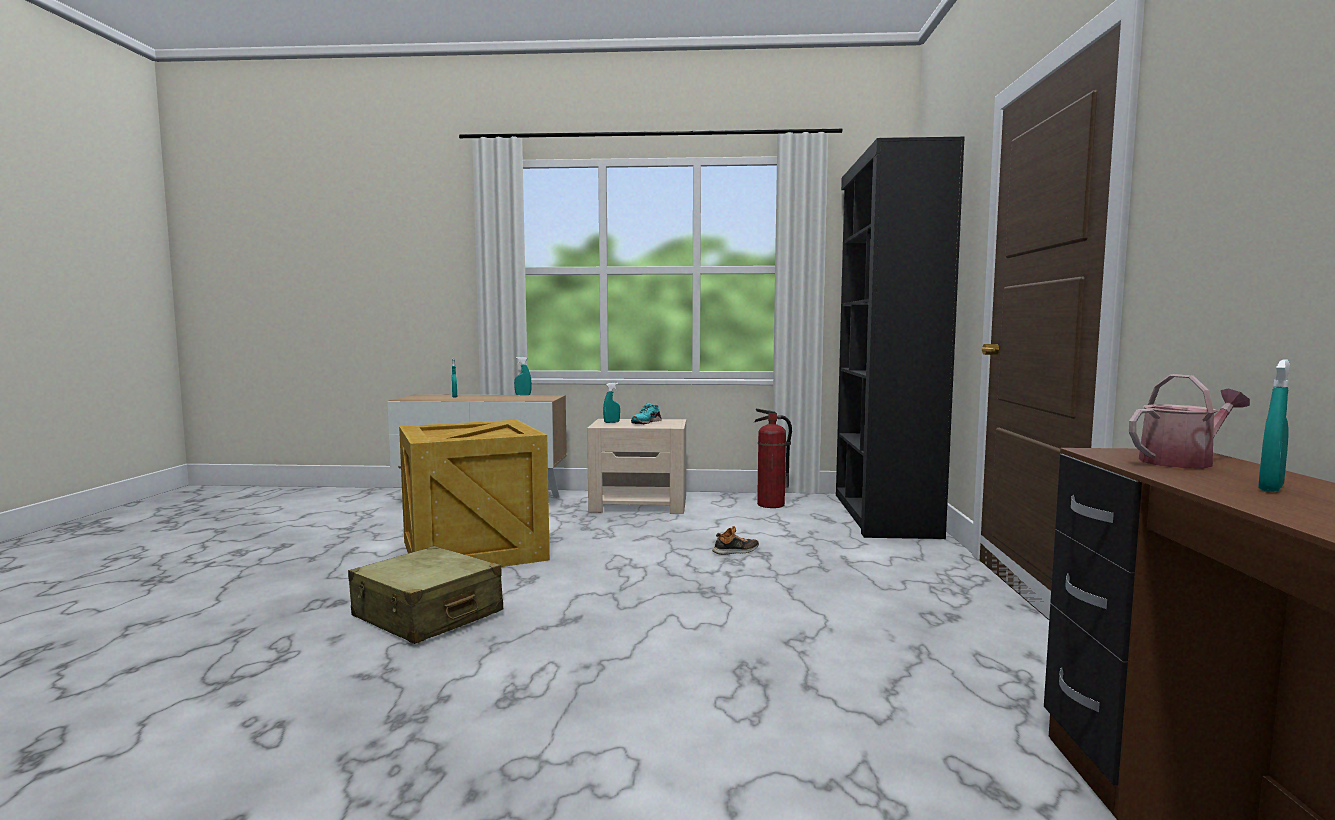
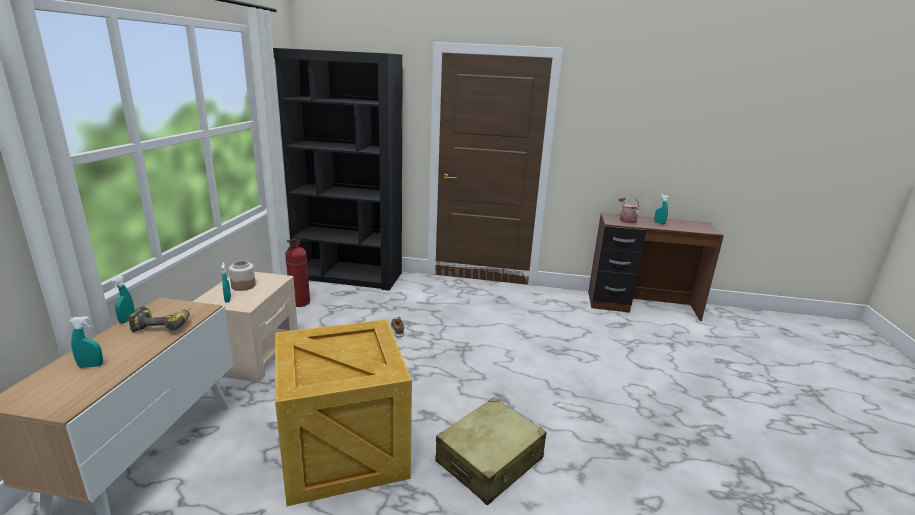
camera: 85 degrees left, 15 degrees up
turquoise shoe [631,403,662,424] -> jar [229,261,256,291]
none -> power drill [128,306,191,332]

